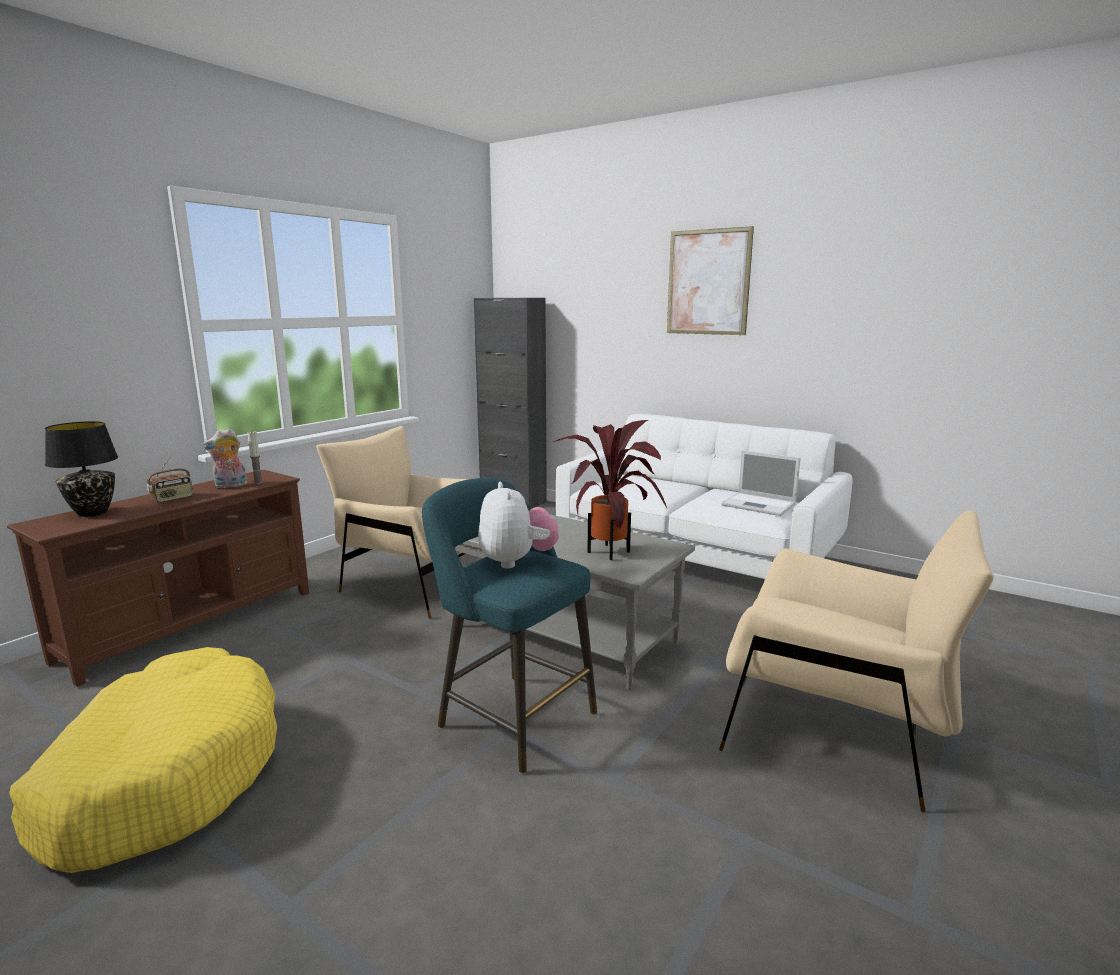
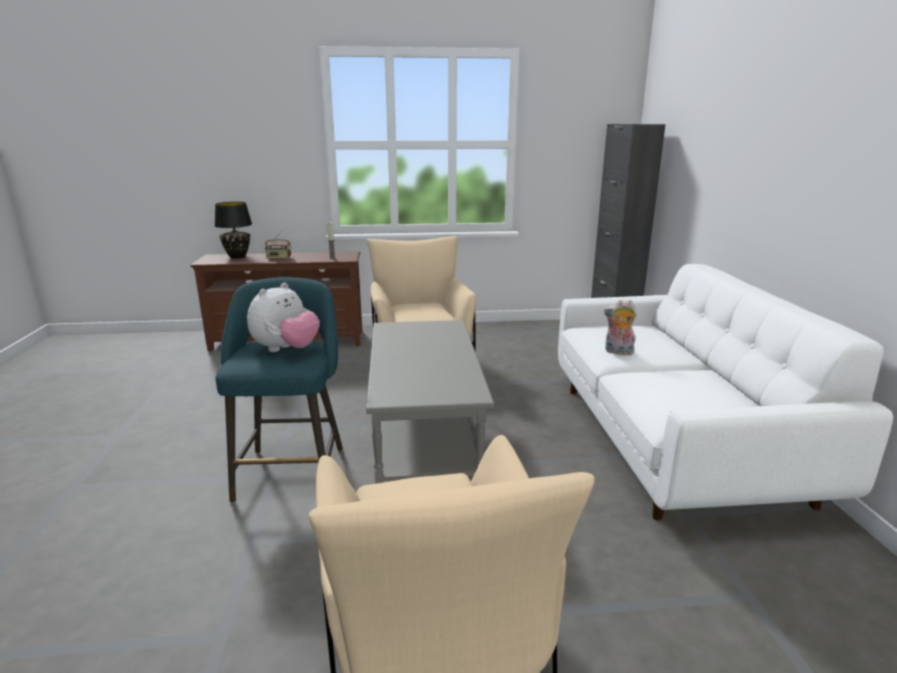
camera: 50 degrees right, 5 degrees up
yellow dog bed [9,647,277,873] -> none
plush toy [203,428,248,488] -> plush toy moved to [604,299,637,355]
potted plant [552,420,667,560] -> none
picture [667,226,754,335] -> none
laptop [721,450,801,516] -> none

